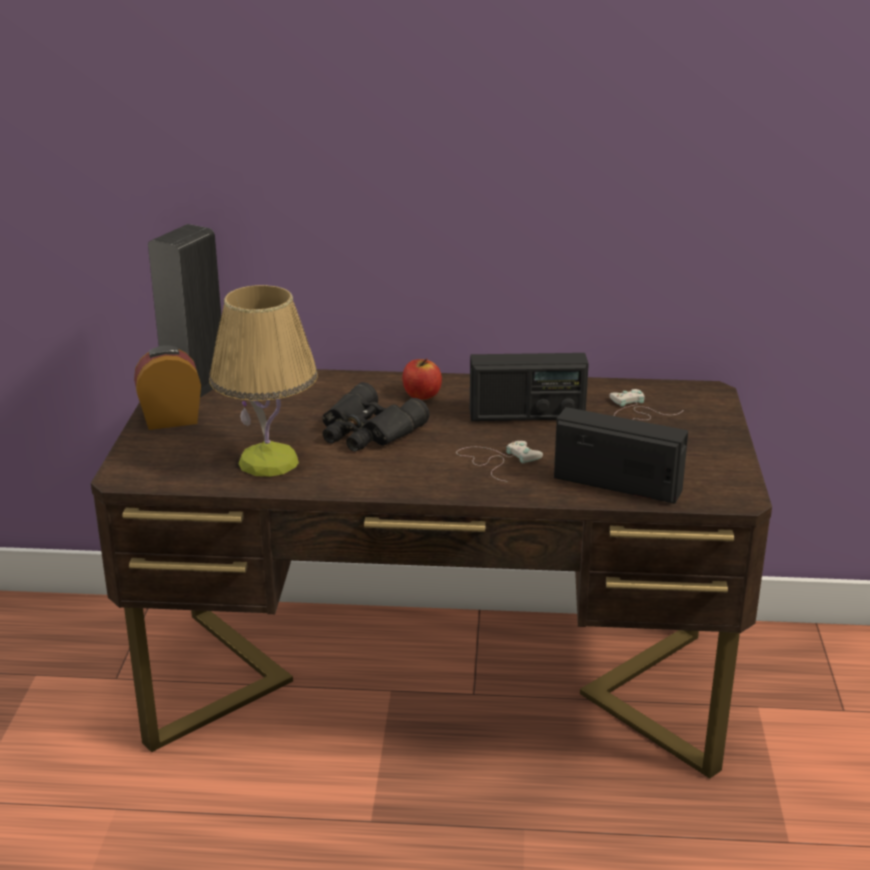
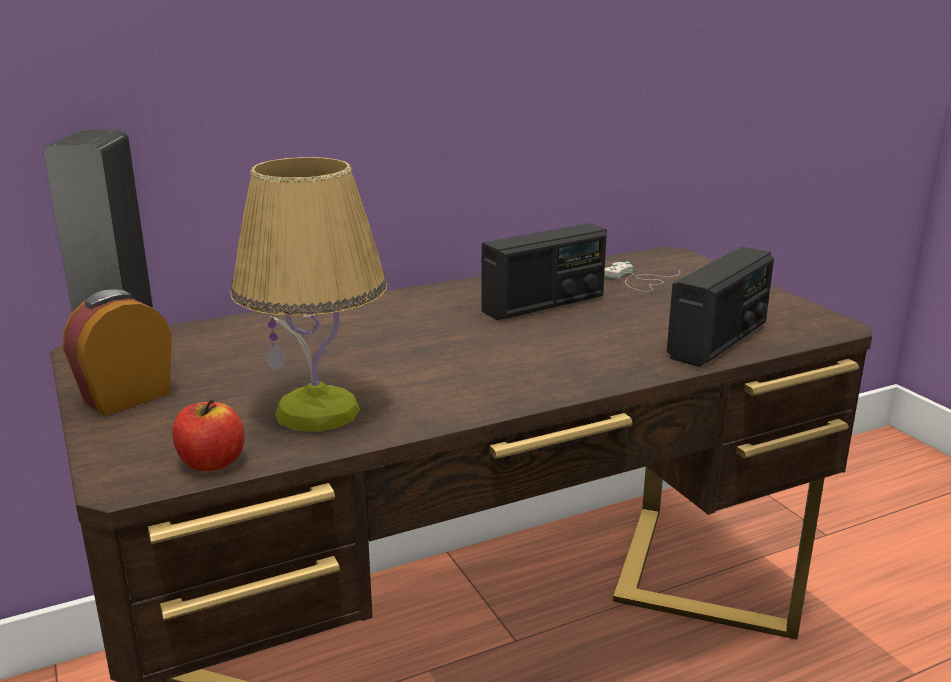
camera: 30 degrees left, 5 degrees down
black binoculars [322,382,430,452] -> none
apple [402,358,442,400] -> apple moved to [172,399,244,471]
white game controller [456,441,543,482] -> none
radio [554,407,688,504] -> radio turned 135 degrees clockwise [667,247,774,367]

